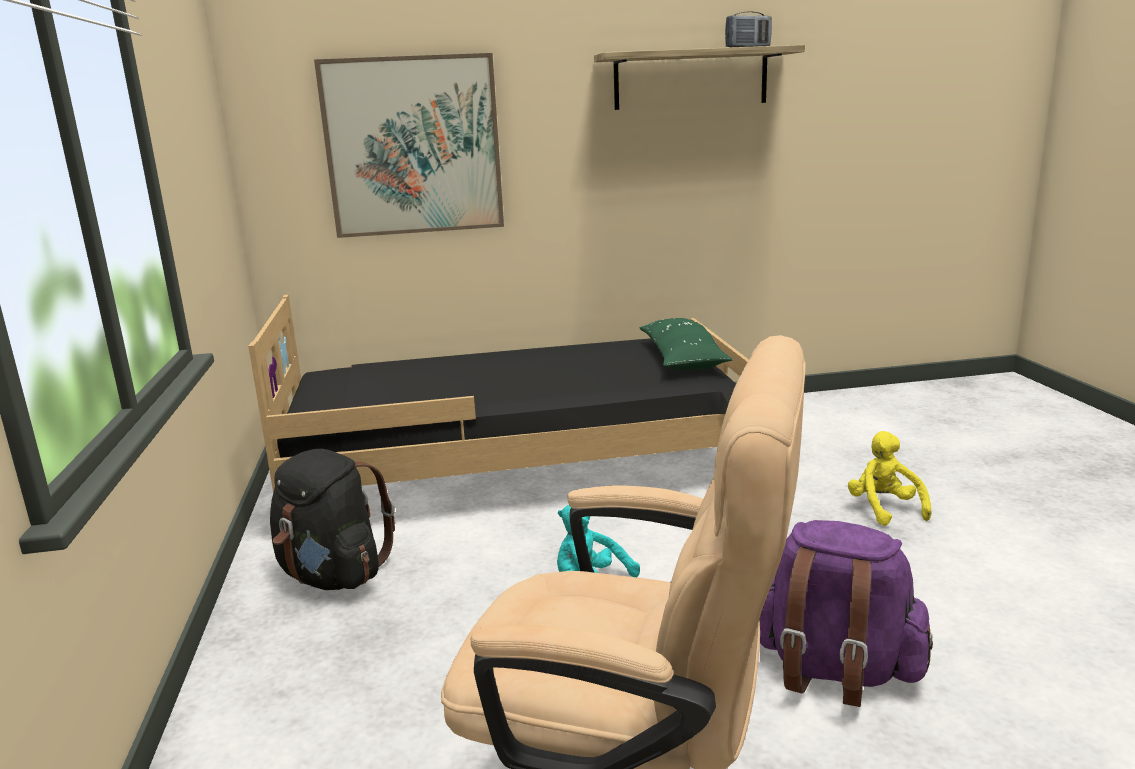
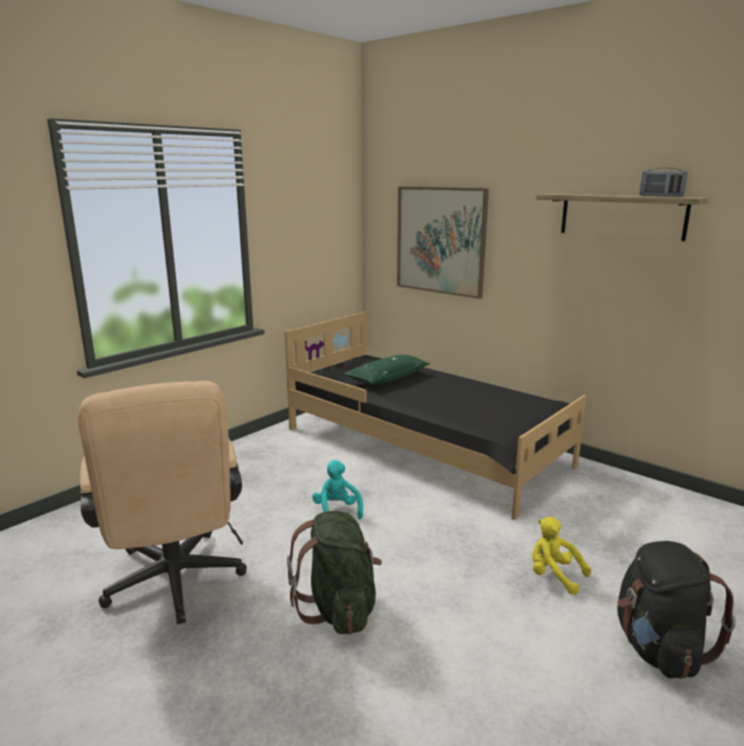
camera: 50 degrees right, 0 degrees up
black backpack [270,449,395,590] -> black backpack moved to [617,541,736,679]
green pillow [640,318,733,370] -> green pillow moved to [343,354,430,385]
purple backpack [759,520,933,707] -> green backpack [287,511,382,635]
yellow plush toy [848,431,932,526] -> yellow plush toy turned 90 degrees counterclockwise [532,517,591,595]

